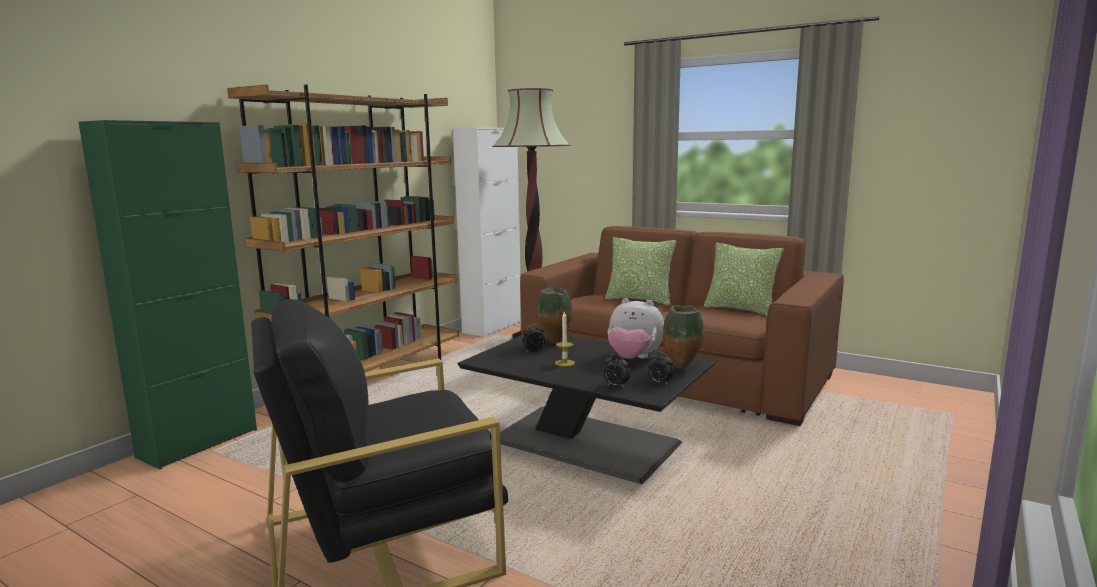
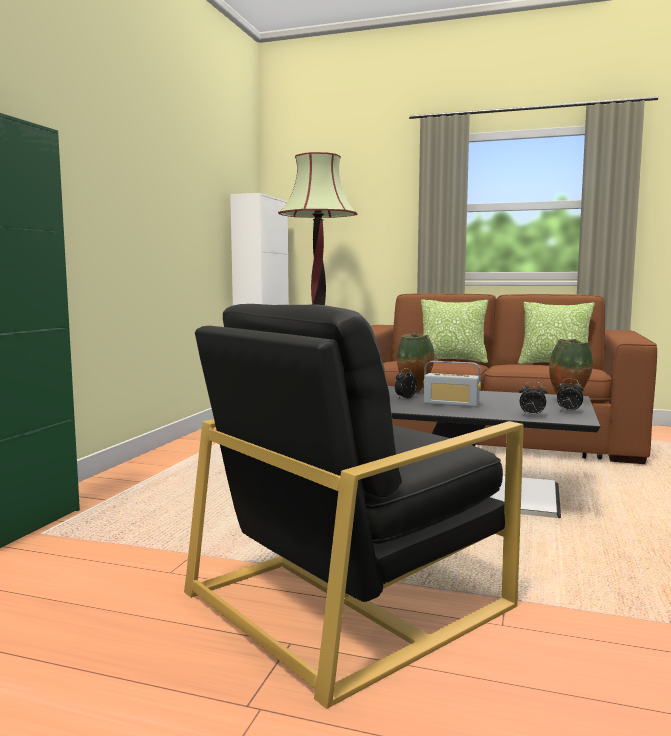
camera: 15 degrees left, 5 degrees down
brown bookcase [227,84,459,372] -> none
candle [555,312,575,367] -> radio [423,361,481,407]
plush toy [608,298,664,359] -> none

